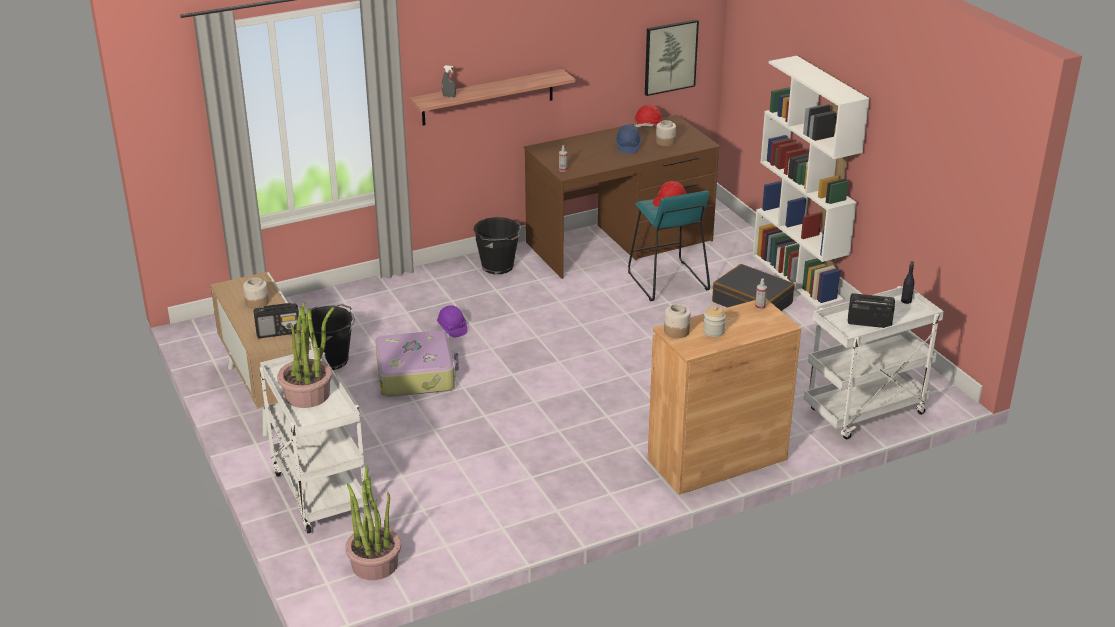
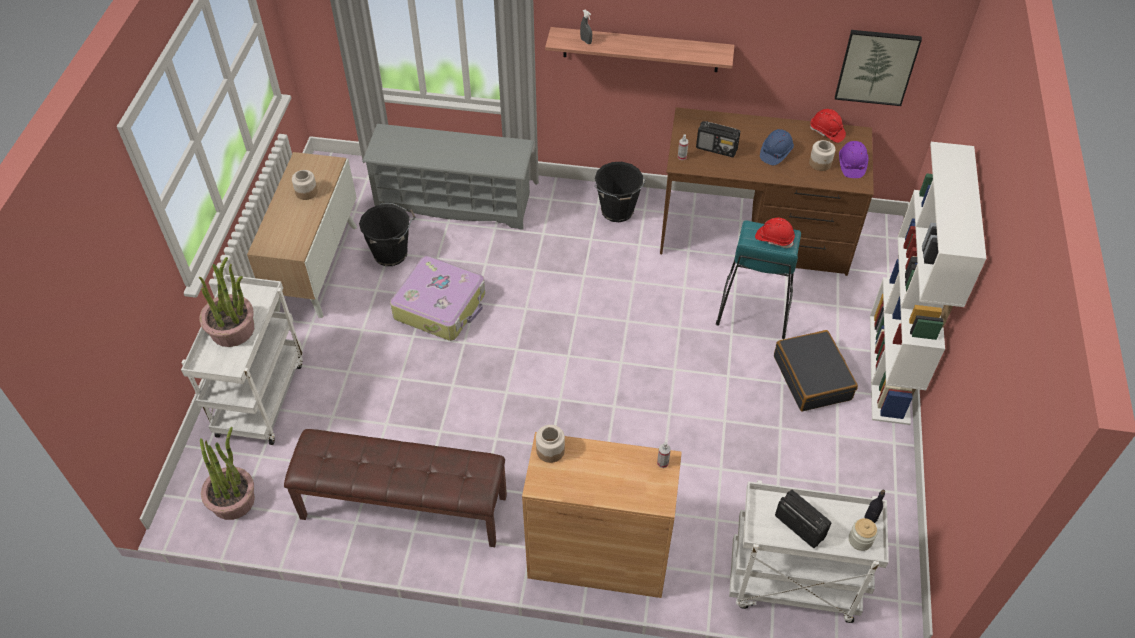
camera: 35 degrees right, 20 degrees up
radio [254,303,299,338] -> radio moved to [696,121,740,157]
purple hard hat [437,305,467,337] -> purple hard hat moved to [839,141,868,178]
jar [703,306,726,337] -> jar moved to [849,518,878,551]
none -> brown bench [284,429,507,547]
none -> grey shoe rack [362,124,534,230]

